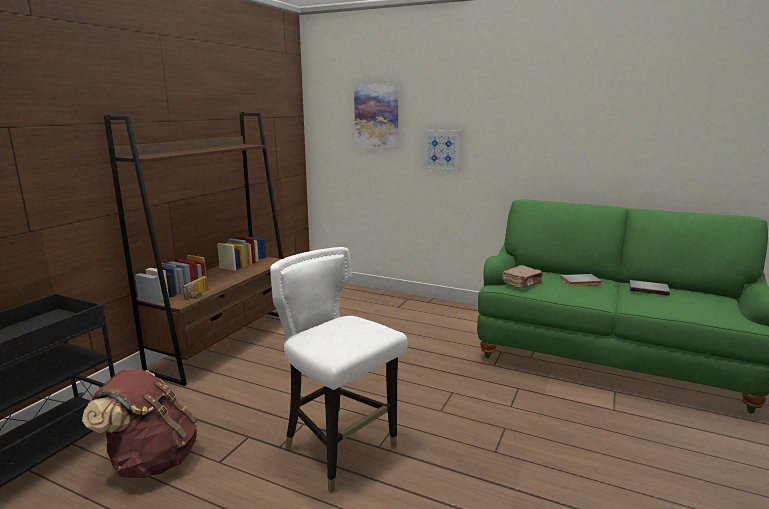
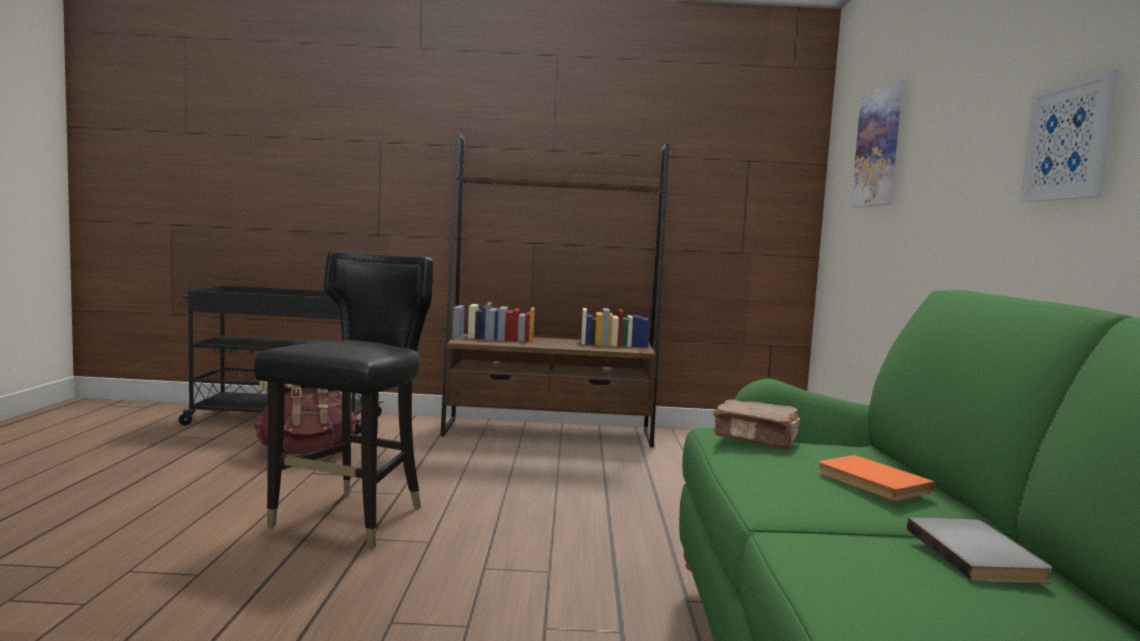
camera: 65 degrees right, 10 degrees down
radio [183,276,208,300] -> none
white chair [270,247,408,493] -> black chair [254,251,433,548]
picture [422,130,462,172] -> picture moved to [1020,70,1119,202]
grey book [560,274,602,286] -> orange book [818,455,935,501]

